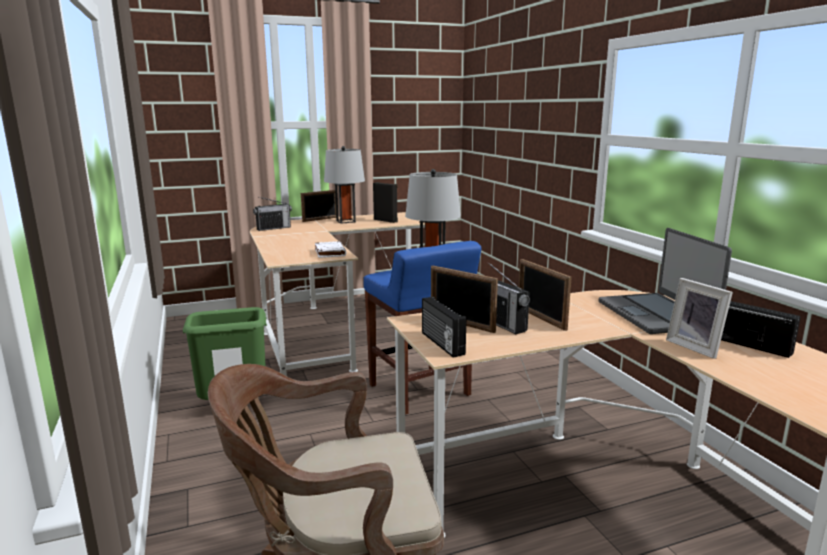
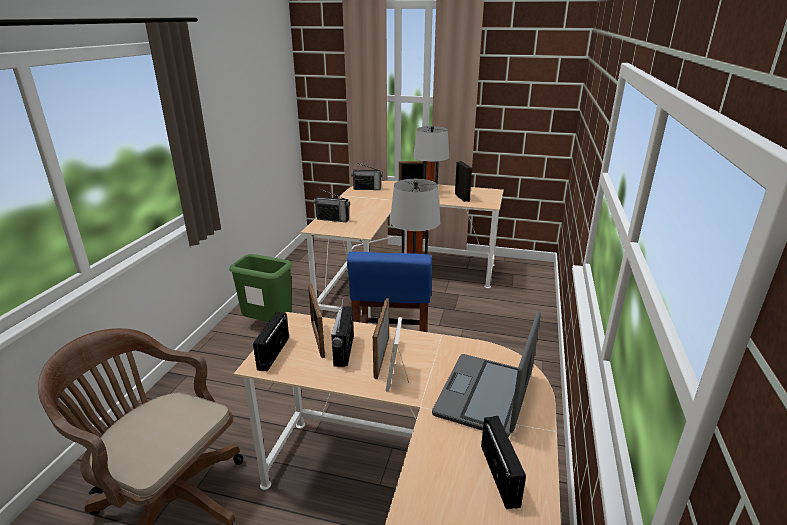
camera: 35 degrees right, 10 degrees up
white book [315,241,346,258] -> none
picture frame [666,278,733,359] -> picture frame moved to [386,317,409,392]
none -> radio [314,188,350,223]

